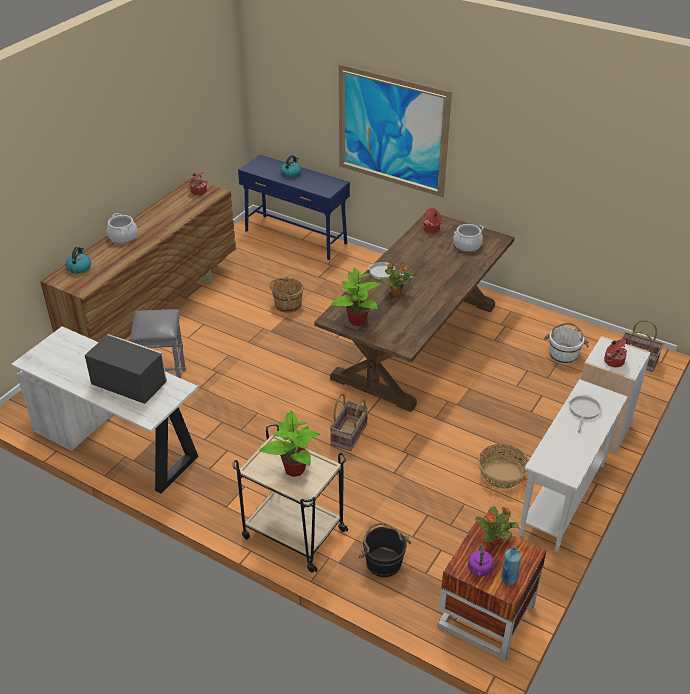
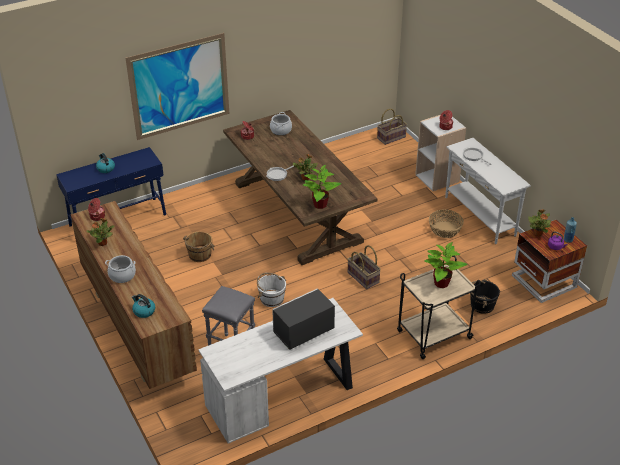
camera: 60 degrees left, 0 degrees up
white bucket [544,323,589,364] -> white bucket moved to [257,272,286,307]
none -> potted plant [86,218,115,246]

